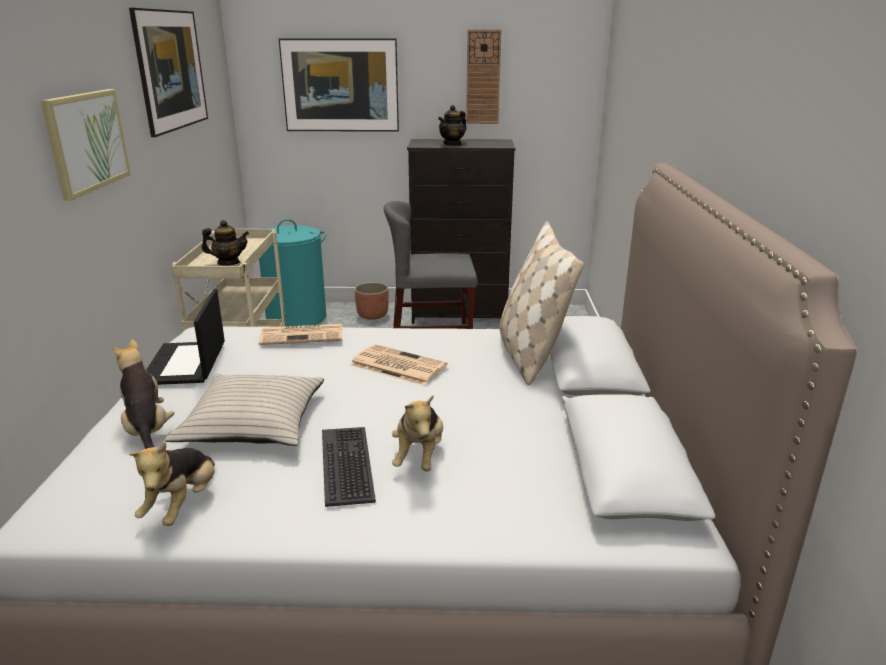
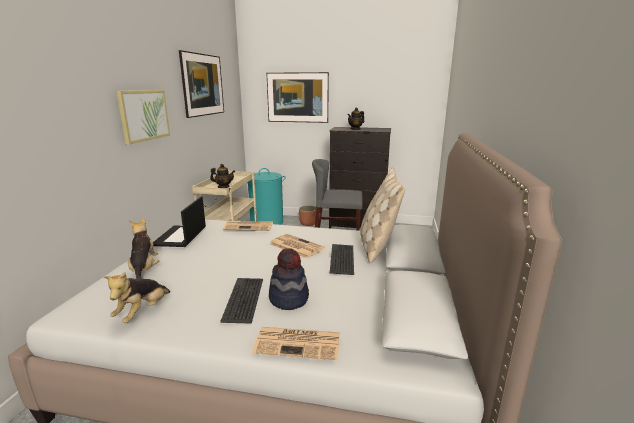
camera: 10 degrees right, 5 degrees down
beige pillow [164,374,324,446] -> none
plush toy [392,395,443,471] -> hat [269,248,309,310]
wall clock [466,29,502,124] -> none
none -> newspaper [252,327,340,360]
none -> keyboard [330,244,354,275]

